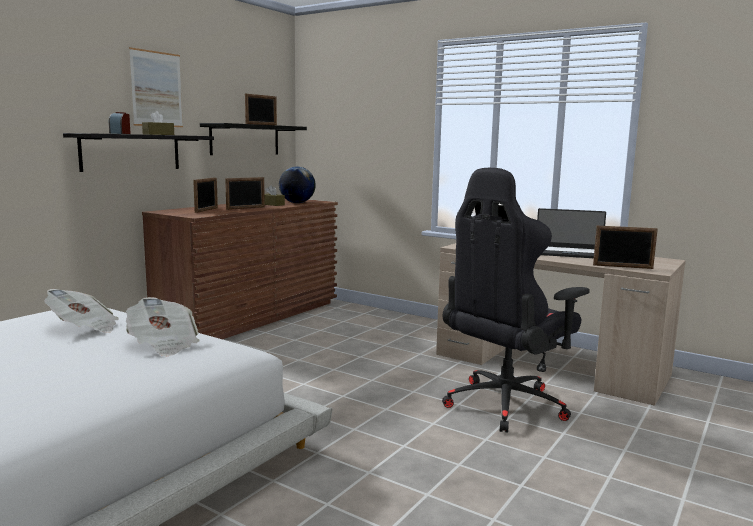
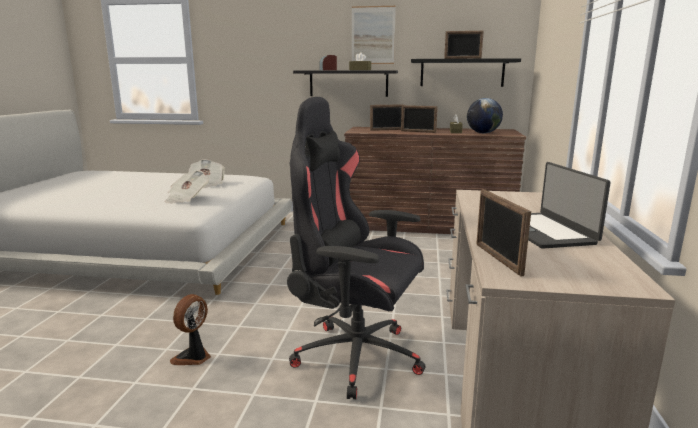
camera: 65 degrees right, 5 degrees up
none -> fan [170,294,211,365]

